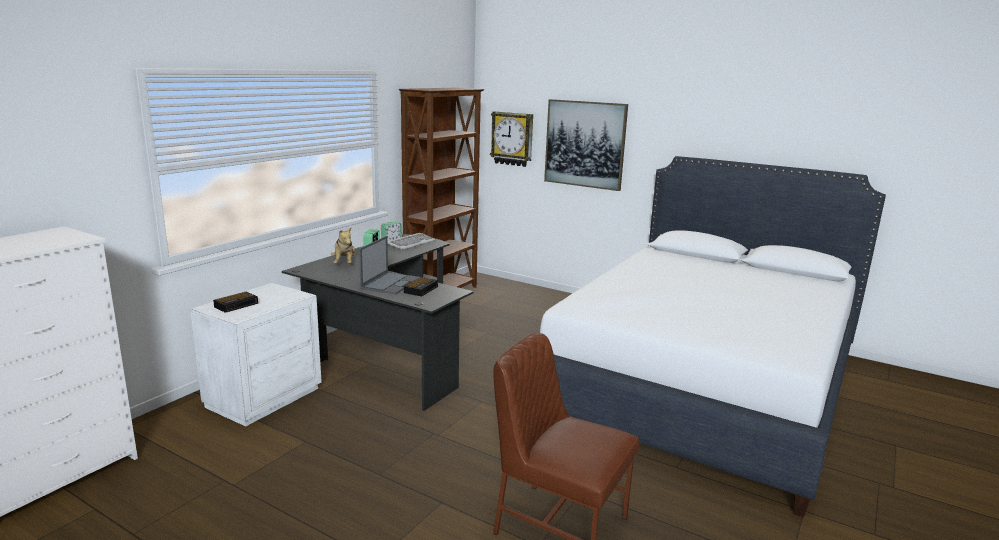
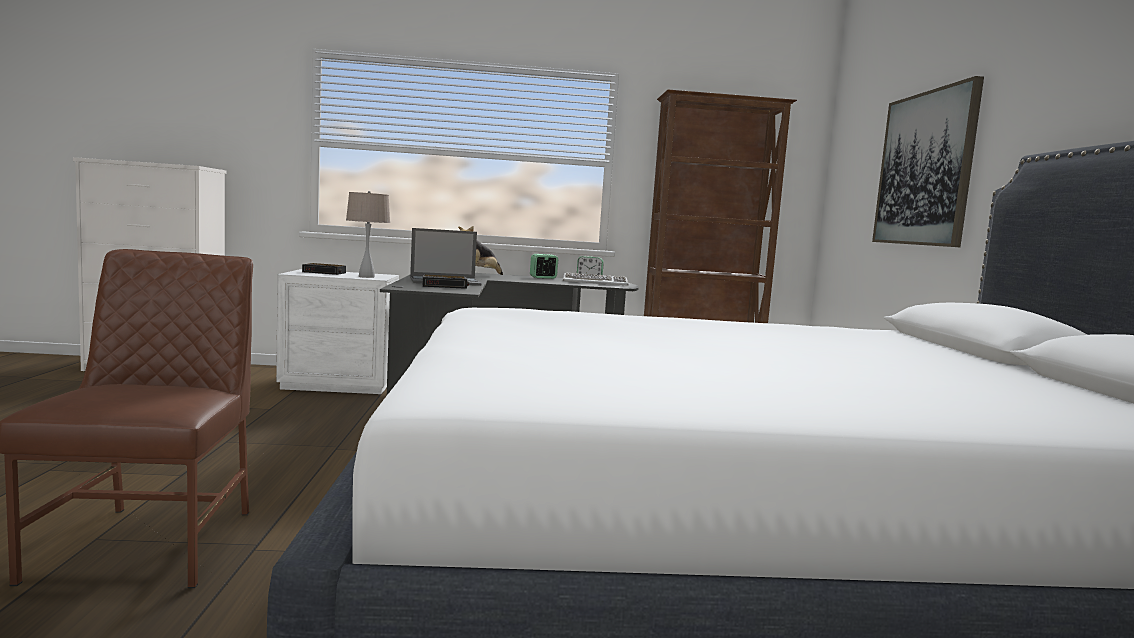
camera: 55 degrees right, 10 degrees down
wall clock [490,111,533,167] -> none
none -> beige table lamp [346,191,390,278]

